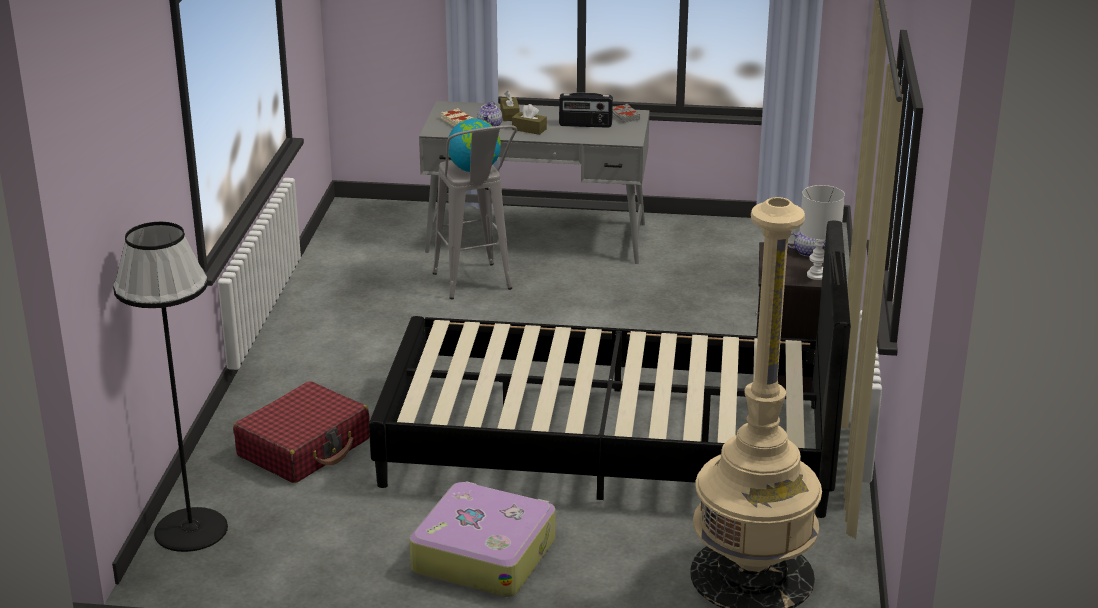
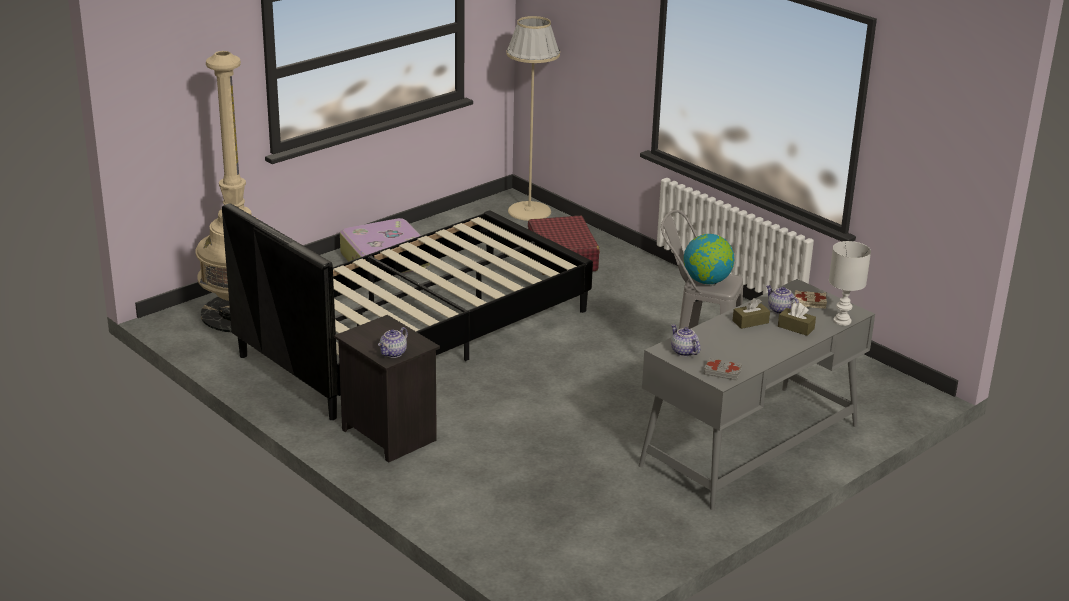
camera: 130 degrees right, 0 degrees up
black floor lamp [113,222,228,552] -> beige floor lamp [507,16,560,221]
radio [559,92,613,128] -> none
white table lamp [800,185,845,280] -> white table lamp moved to [829,241,871,326]
none -> teapot [671,324,700,357]

